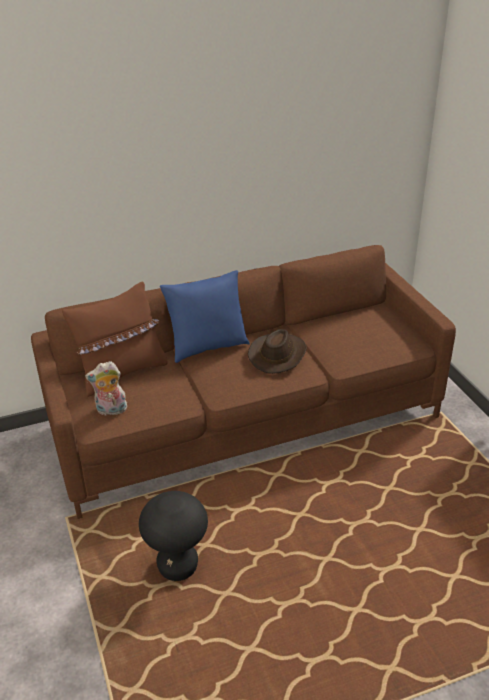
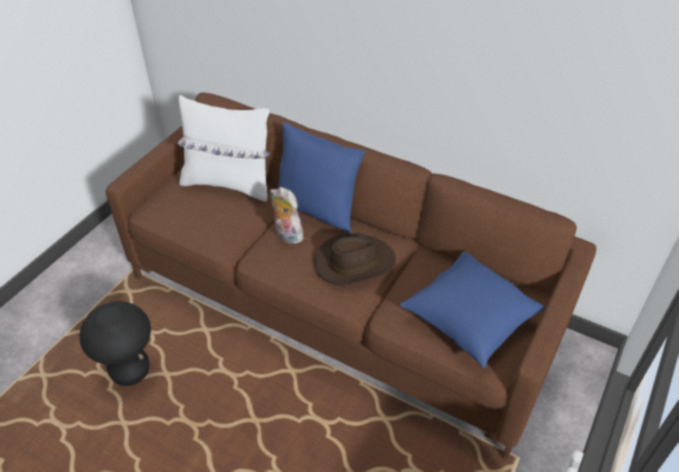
camera: 50 degrees right, 10 degrees up
brown pillow [62,281,167,397] -> white pillow [177,95,271,201]
plush toy [85,361,127,416] -> plush toy moved to [270,187,303,244]
none -> blue pillow [400,251,546,369]

